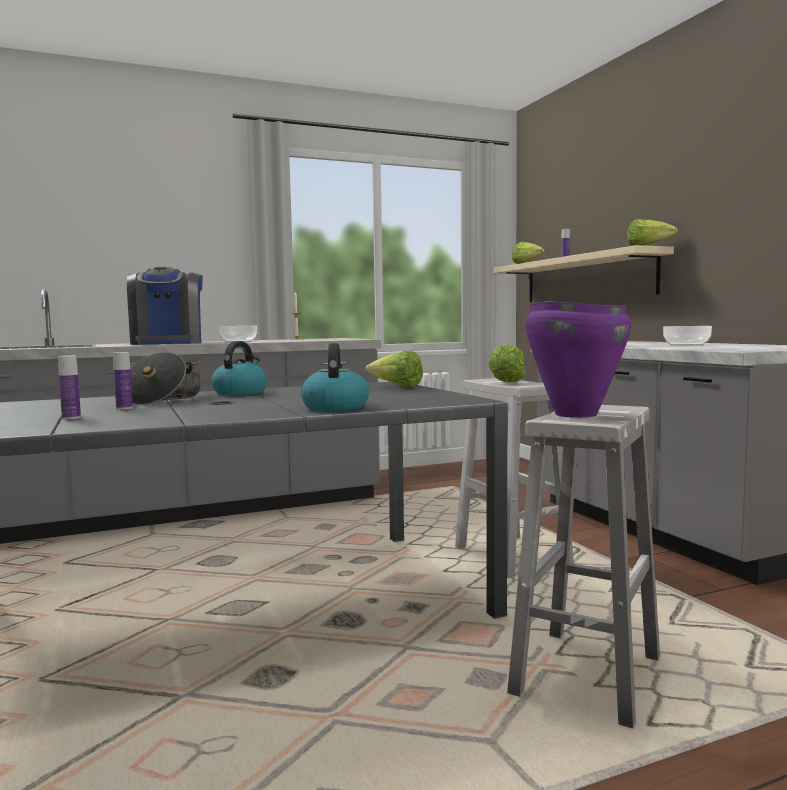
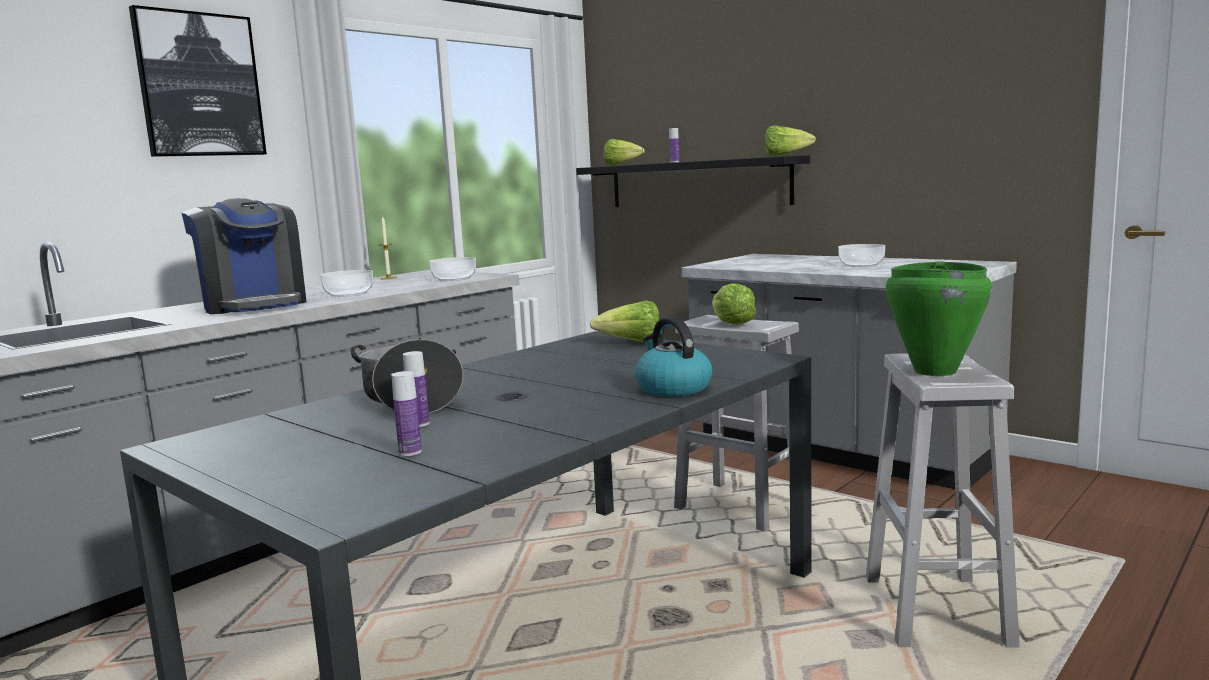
camera: 25 degrees left, 5 degrees up
kettle [211,341,268,395] -> none
beige shelf [494,245,674,302] -> black shelf [576,155,810,207]
purple cooking pot [525,301,632,418] -> green cooking pot [886,262,992,376]
none -> picture [129,5,267,157]
none -> bowl [429,257,476,281]

